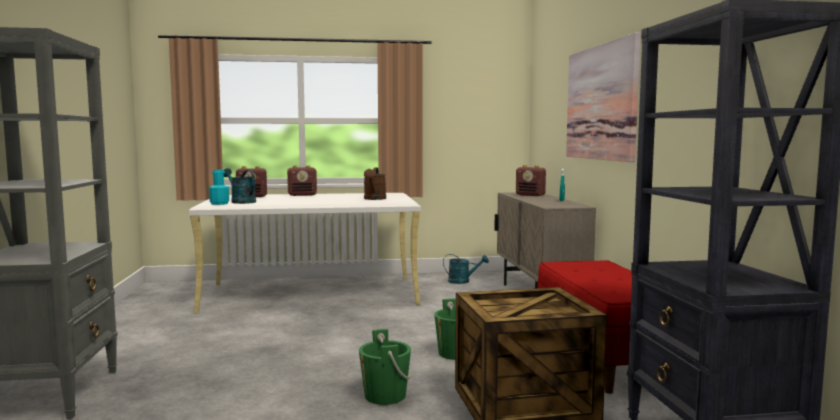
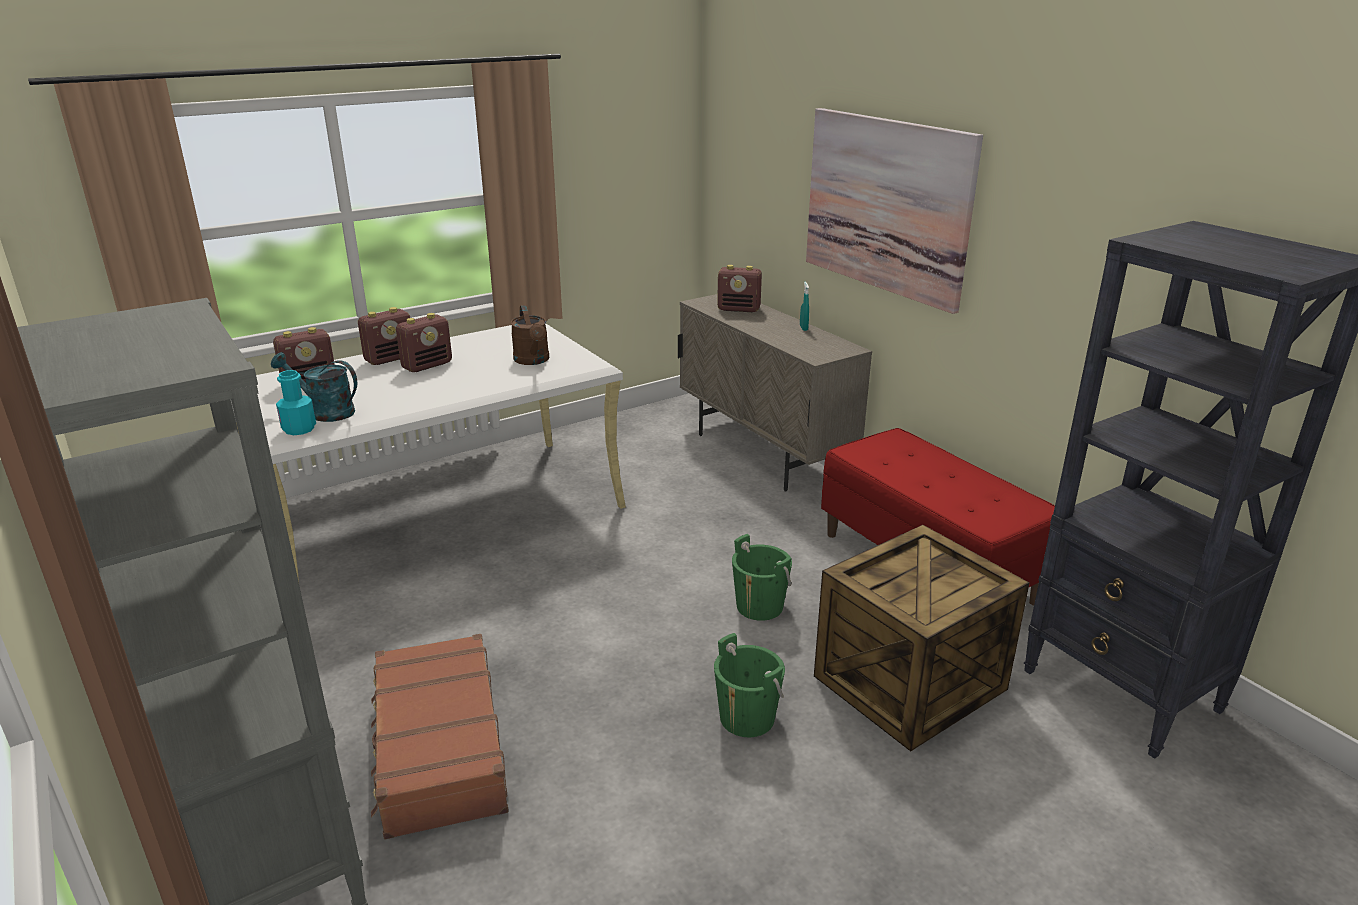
camera: 25 degrees left, 20 degrees up
turquoise watering can [443,254,489,284] -> none
none -> brown suitcase [371,634,509,839]
none -> radio [396,313,452,372]

